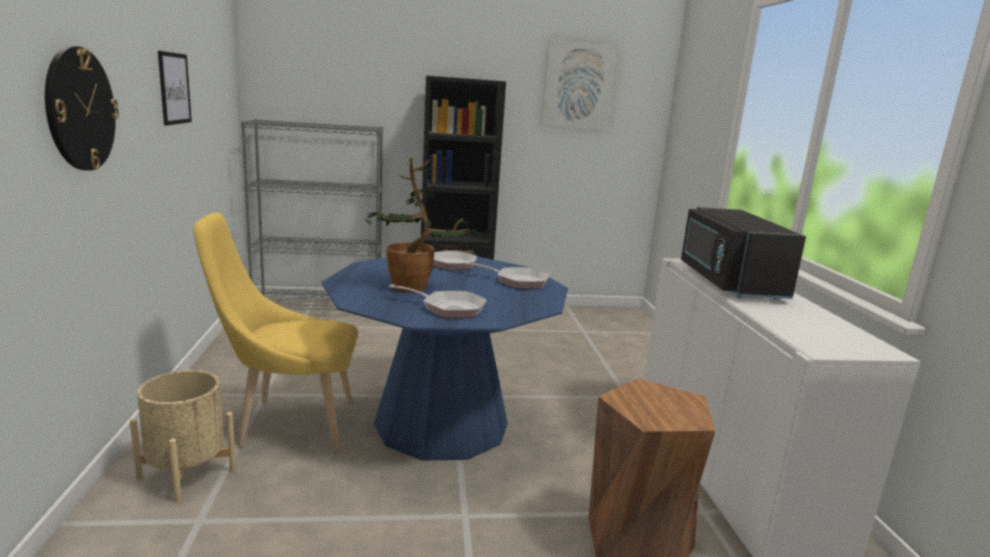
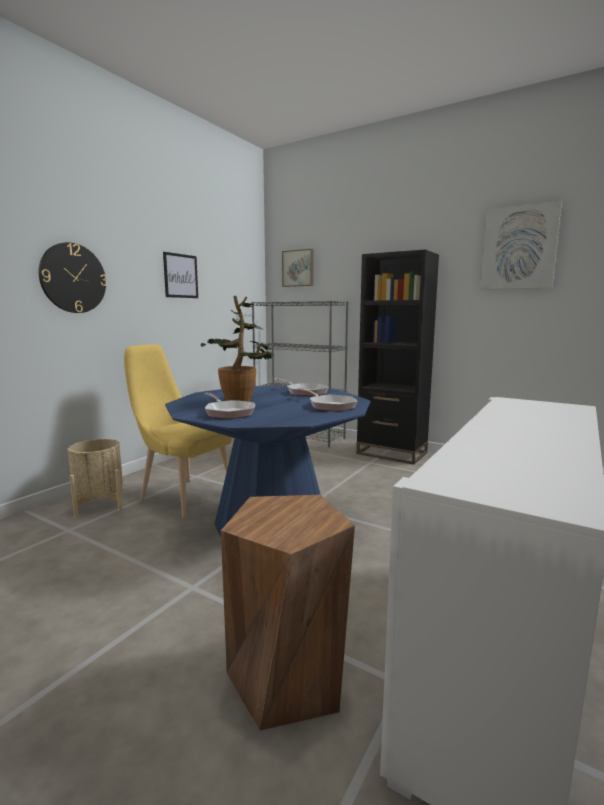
camera: 40 degrees right, 5 degrees down
black microwave [681,207,806,299] -> none
none -> picture [282,249,314,287]

